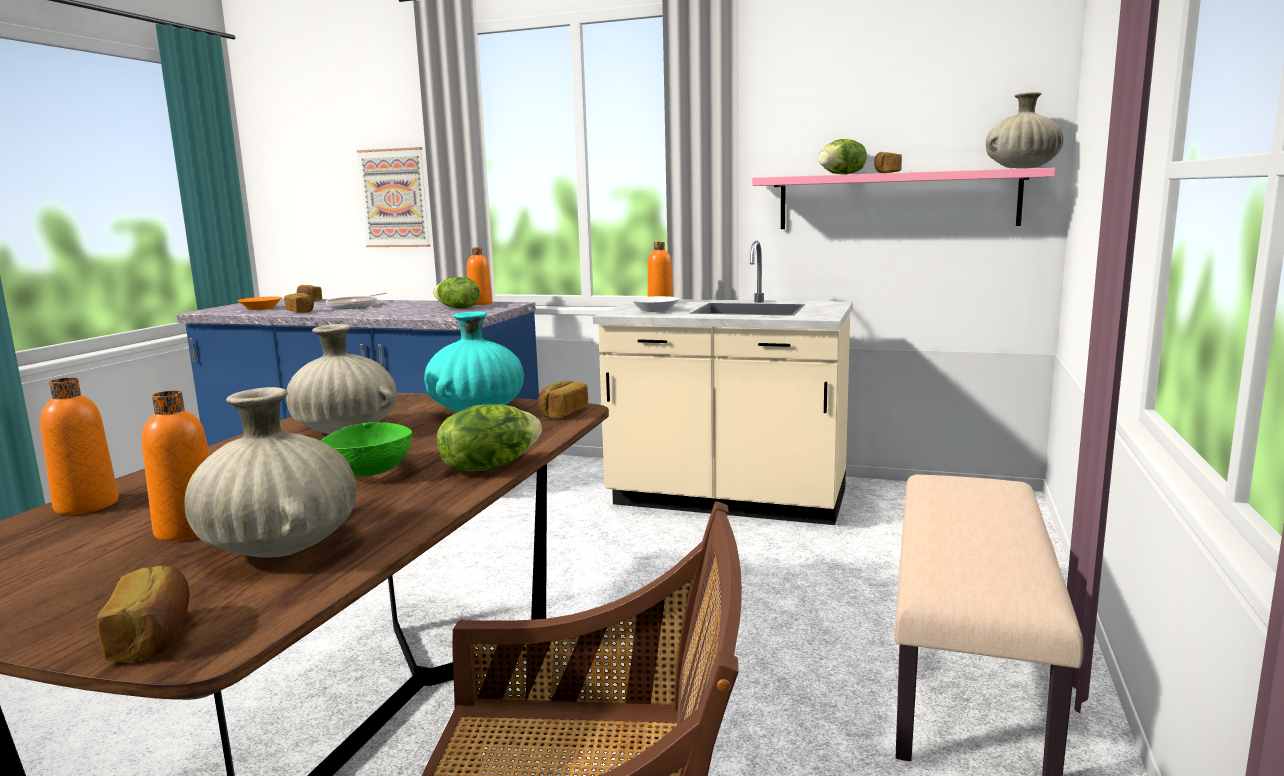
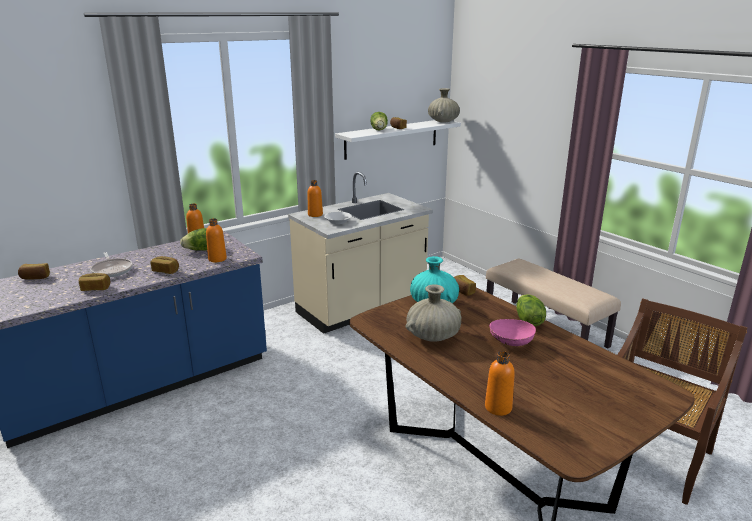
camera: 55 degrees left, 10 degrees up
bread [97,566,190,662] -> bread moved to [150,256,179,274]
orange bottle [142,391,210,541] -> orange bottle moved to [206,218,227,262]
beige vase [184,387,357,558] -> none
orange bowl [237,297,282,310] -> none
green bowl [321,422,412,476] -> pink bowl [489,319,536,346]
picture [357,147,430,247] -> none
pink shelf [752,168,1055,229] -> white shelf [335,120,461,160]

